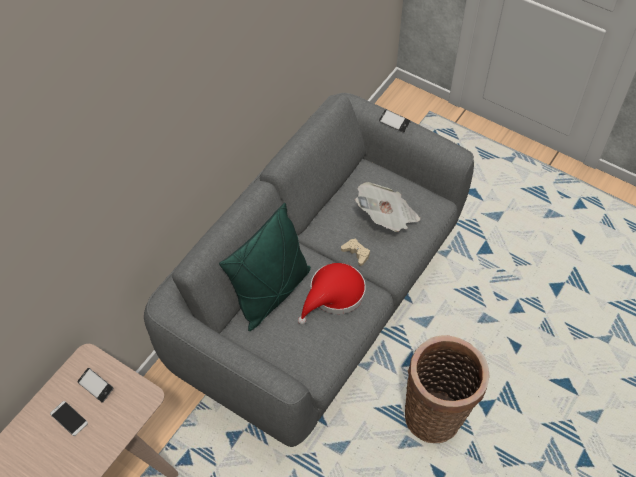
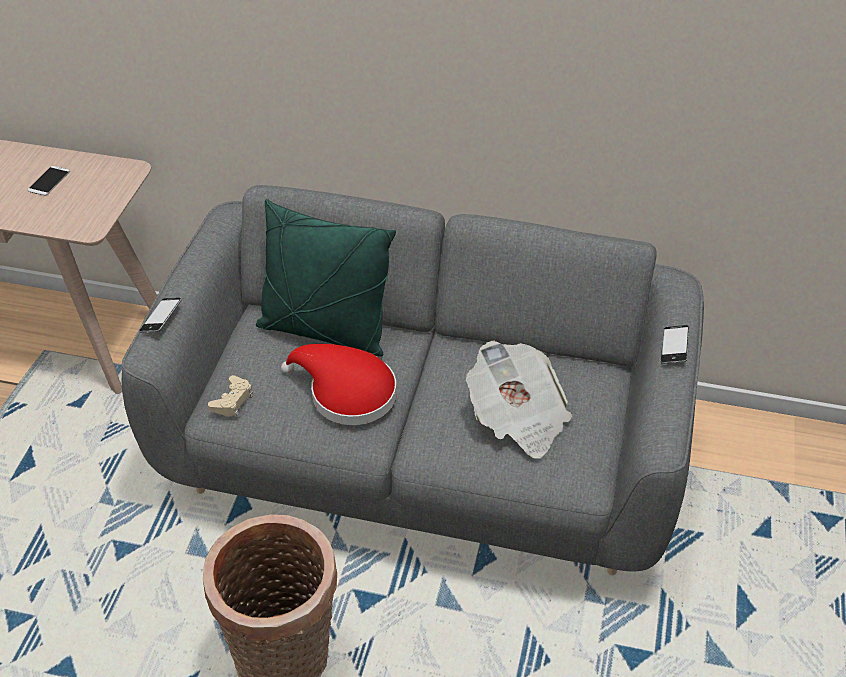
camera: 70 degrees right, 10 degrees down
phone [77,368,114,403] -> phone moved to [139,298,182,333]
beige game controller [341,239,370,266] -> beige game controller moved to [208,375,253,417]

